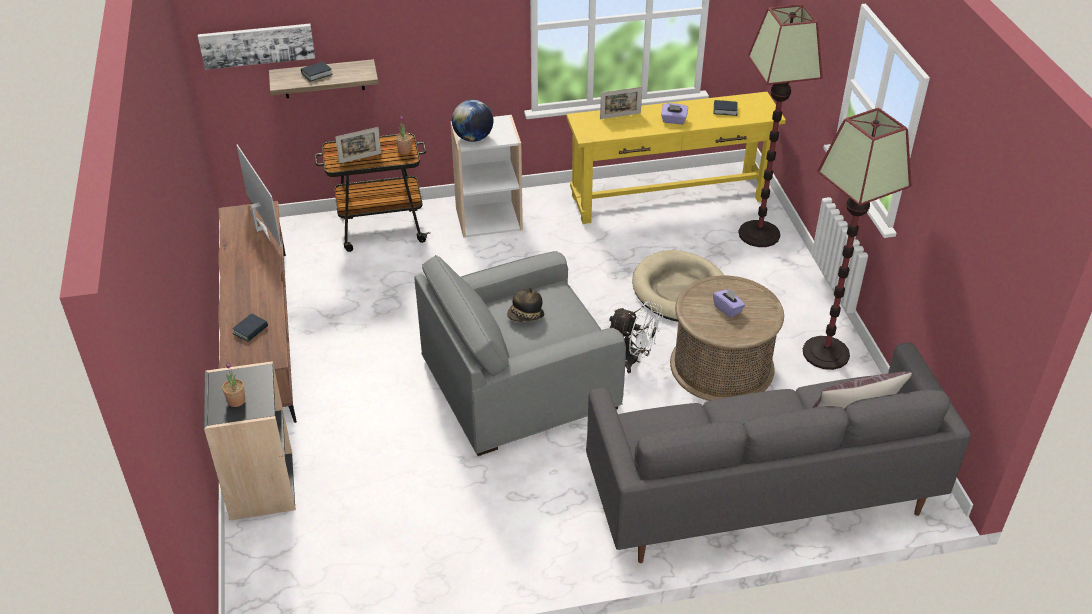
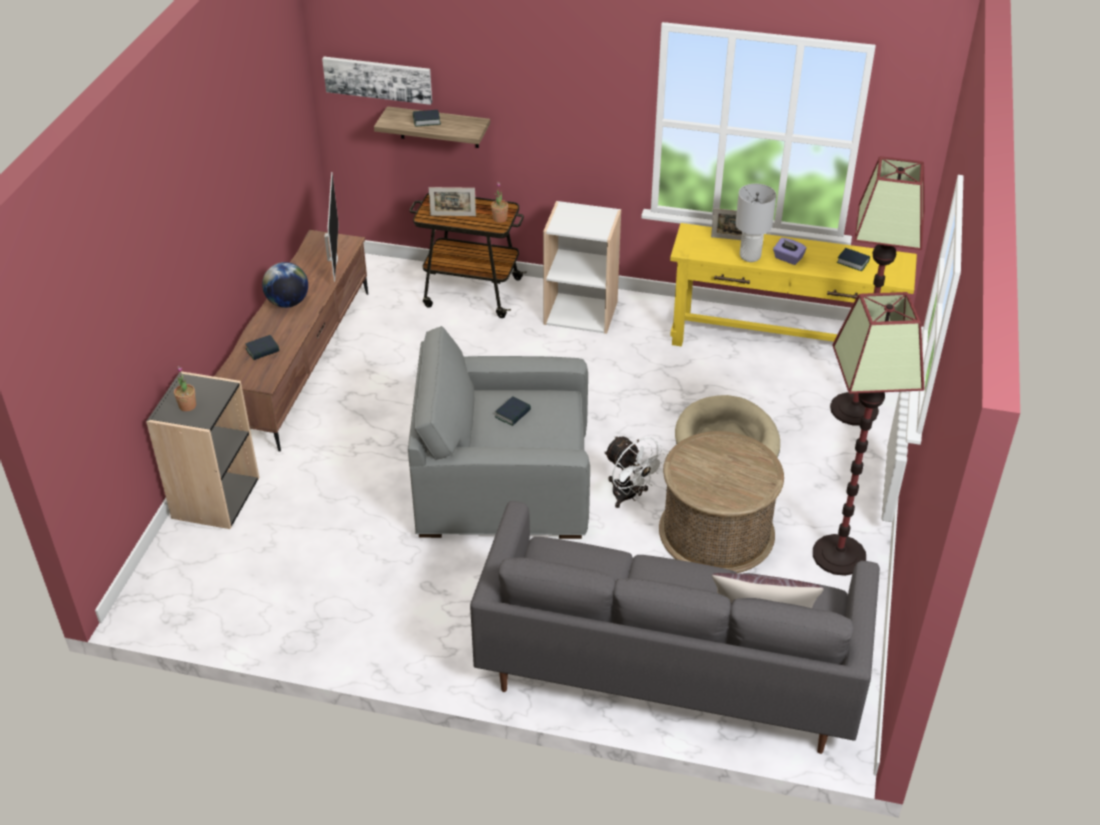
camera: 25 degrees right, 0 degrees up
globe [452,100,493,142] -> globe moved to [262,262,308,308]
hat [507,287,544,322] -> book [495,397,531,426]
purple tissue box [713,288,745,318] -> none
none -> grey table lamp [735,184,776,262]

